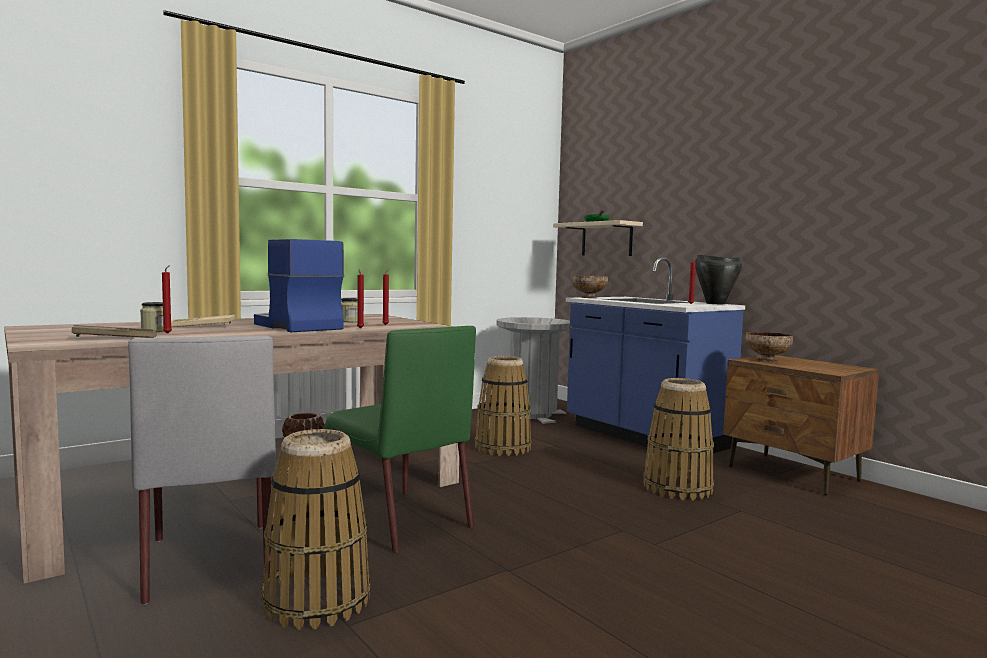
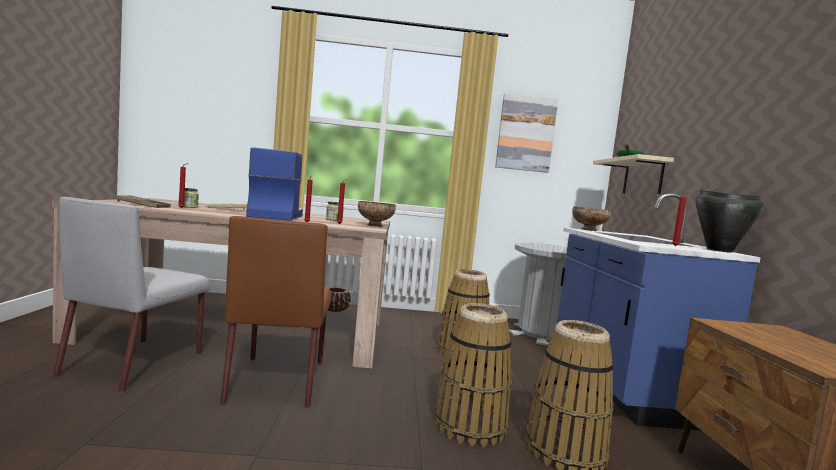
camera: 35 degrees right, 0 degrees up
basket [261,429,370,630] -> basket moved to [434,303,512,447]
green chair [325,326,476,553] -> brown chair [220,216,332,408]
bowl [745,332,793,362] -> bowl moved to [358,201,396,227]
none -> picture [495,94,558,173]

